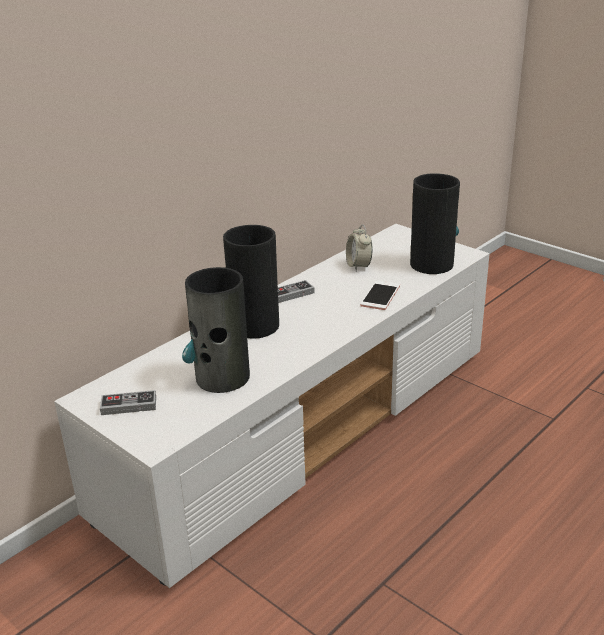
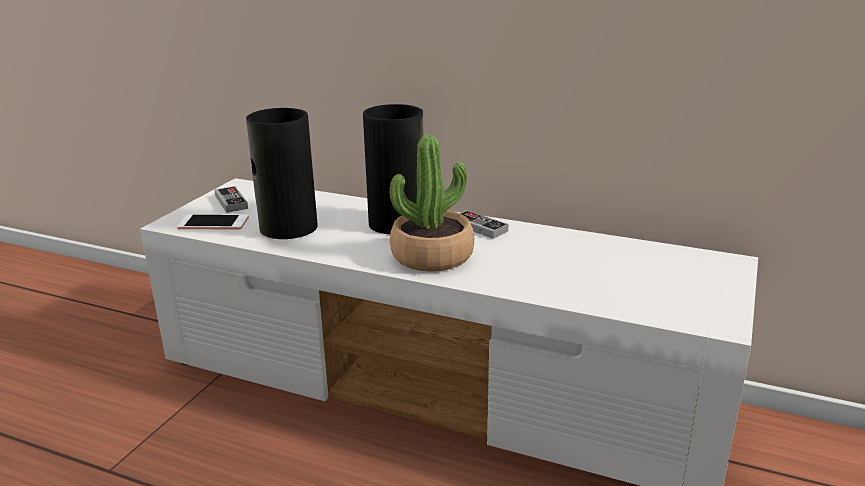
camera: 70 degrees right, 5 degrees down
alarm clock [346,224,373,271] -> none
phone [360,280,400,310] -> phone moved to [177,214,249,230]
vase [410,173,460,274] -> none
none -> potted plant [390,135,474,271]

